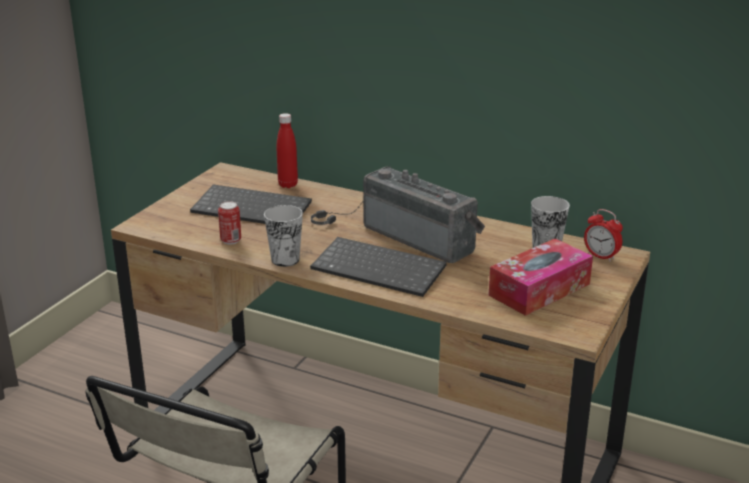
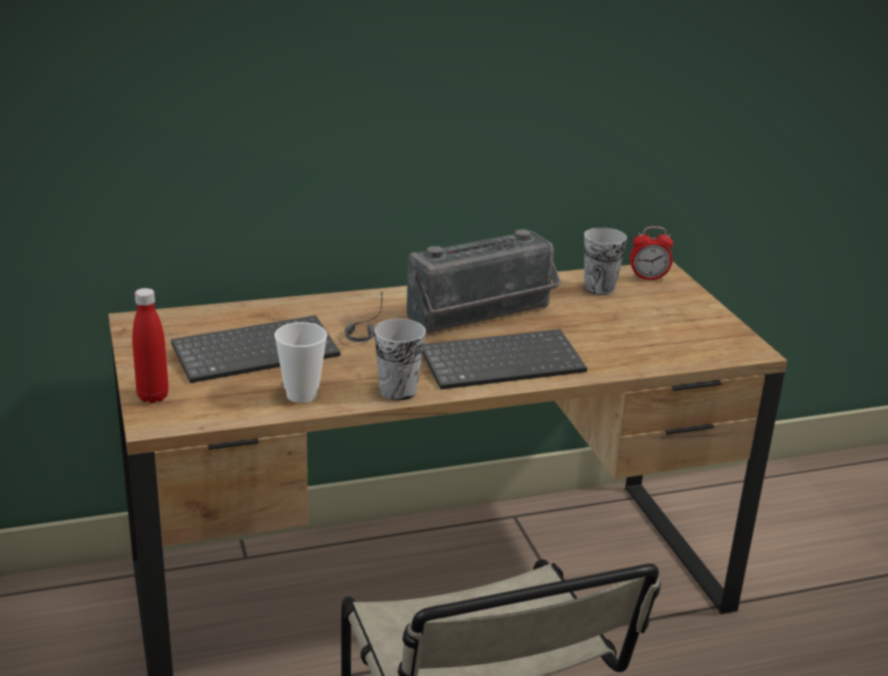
camera: 45 degrees left, 0 degrees up
can [218,201,241,245] -> cup [274,322,327,403]
red bottle [277,113,298,188] -> red bottle moved to [132,288,169,403]
radio [363,166,485,263] -> radio turned 150 degrees clockwise [407,229,561,334]
tissue box [489,238,593,316] -> none

